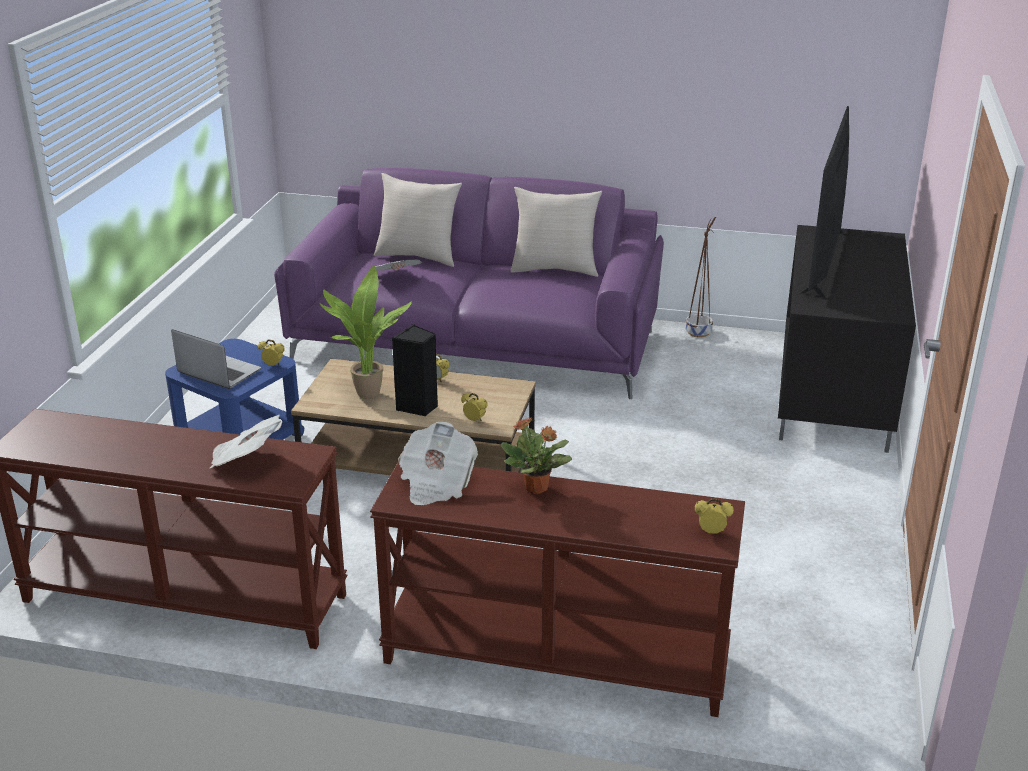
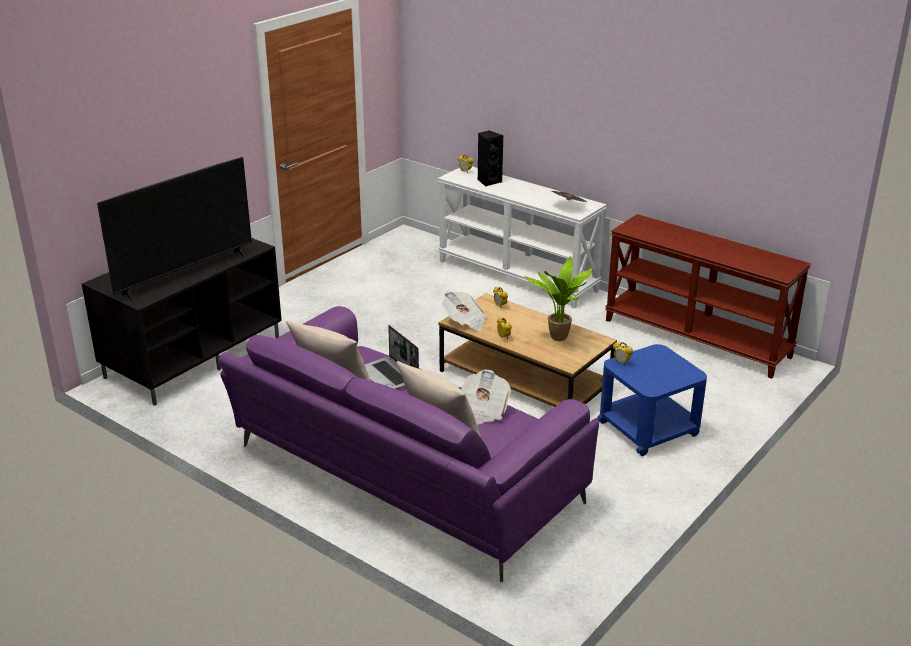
camera: 155 degrees left, 0 degrees up
laptop [171,329,261,389] -> laptop moved to [365,325,419,390]
newspaper [210,415,282,468] -> newspaper moved to [442,291,487,331]
brown console table [370,461,745,717] -> white console table [438,166,607,309]
black speaker [392,324,438,416] -> black speaker moved to [477,131,504,187]
potted plant [501,417,572,494] -> none
brown planter [686,217,716,337] -> none

